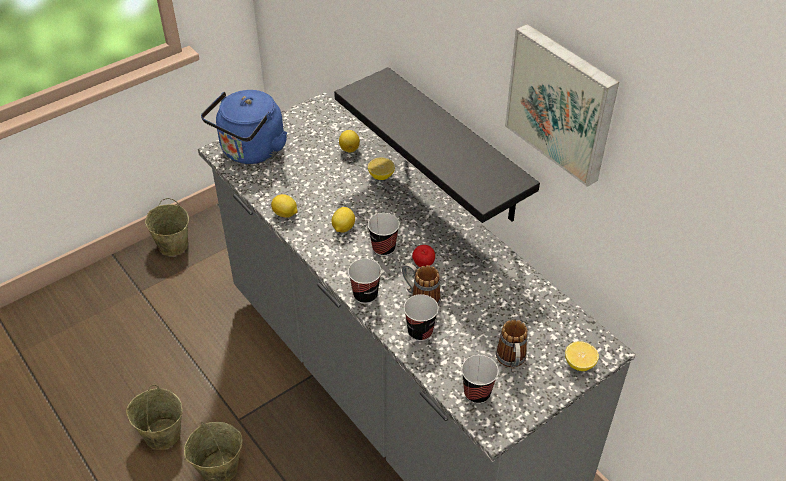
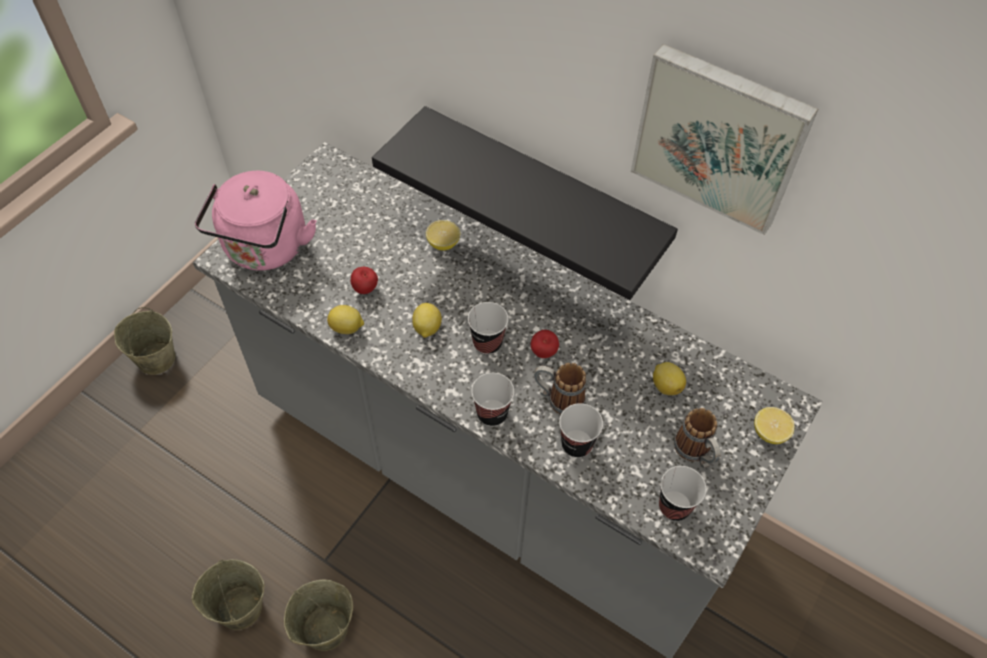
camera: 20 degrees left, 10 degrees up
blue kettle [201,90,287,164] -> pink kettle [195,171,317,270]
lemon [339,130,360,153] -> lemon moved to [653,362,686,395]
none -> apple [351,267,378,294]

